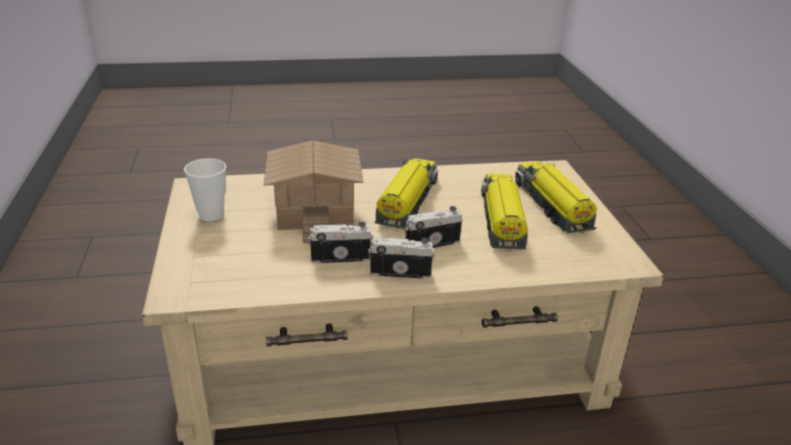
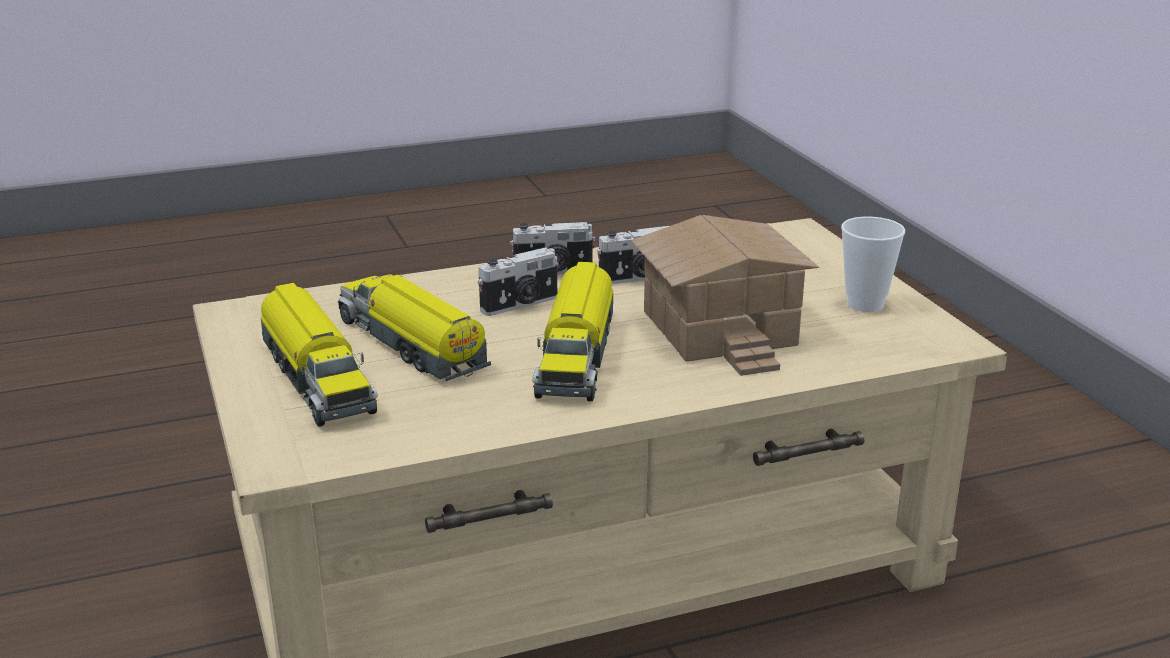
camera: 170 degrees right, 5 degrees down
toy truck [481,173,528,250] -> toy truck turned 150 degrees clockwise [338,274,491,381]

